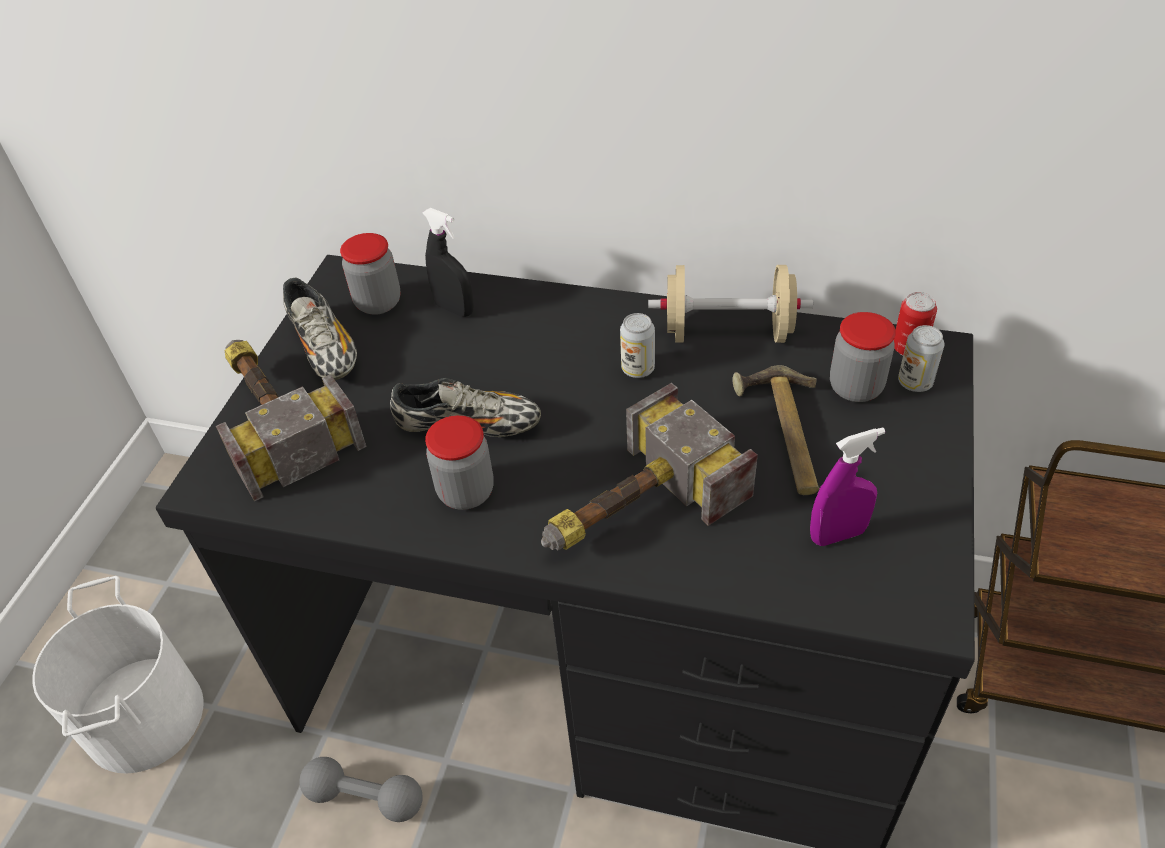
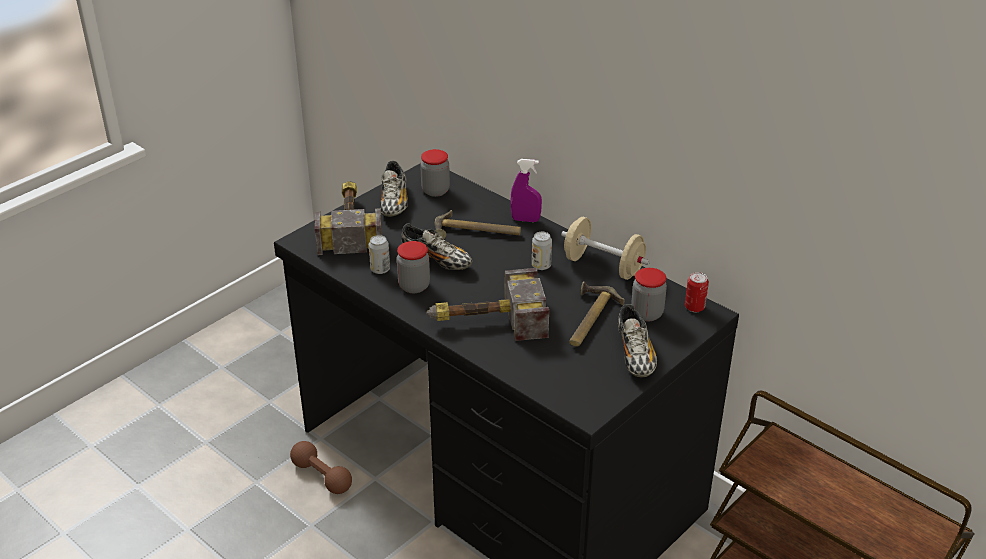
camera: 25 degrees right, 10 degrees down
white bucket [32,576,204,774] -> none
grey dumbbell [299,757,423,822] -> brown dumbbell [290,441,352,494]
black spray bottle [423,208,474,317] -> none
purple spray bottle [810,427,885,546] -> purple spray bottle moved to [510,159,542,222]
can [898,325,945,392] -> can moved to [369,235,390,274]
none -> hammer [435,210,521,239]
none -> shoe [618,304,657,377]

